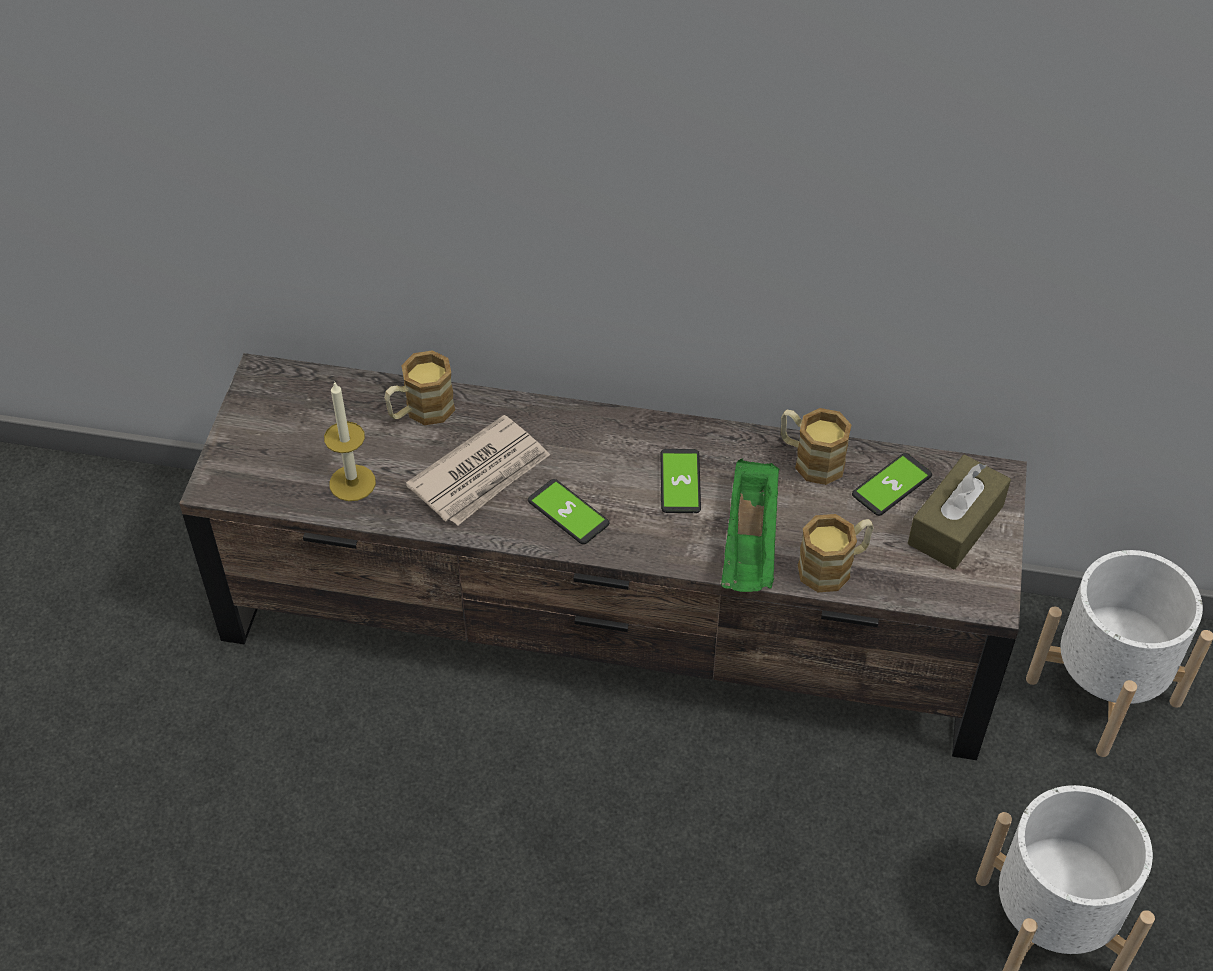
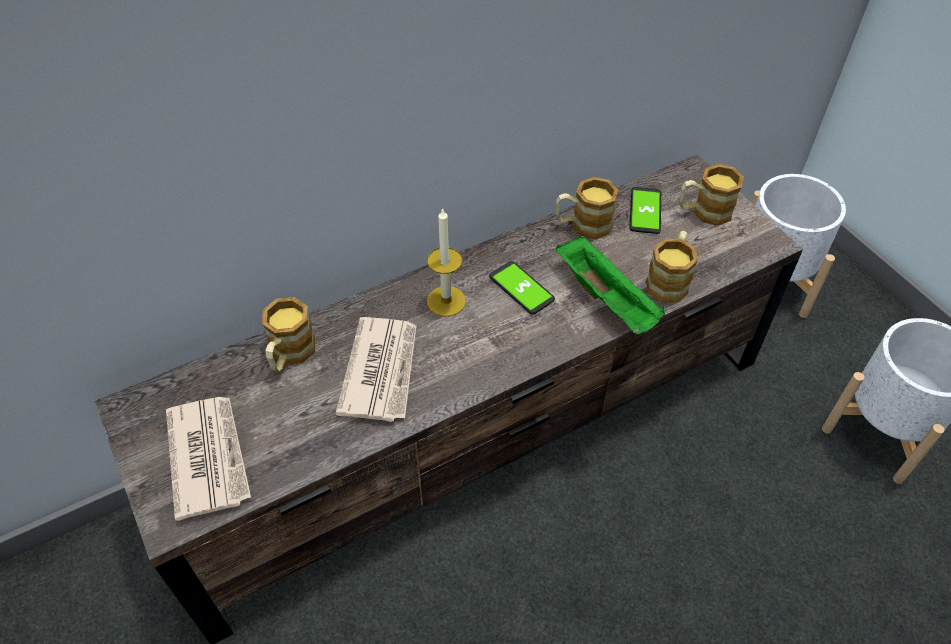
camera: 40 degrees left, 0 degrees up
candle [324,381,376,501] -> candle moved to [427,208,466,316]
phone [528,479,610,544] -> none
brown tissue box [908,455,1011,569] -> mug [679,164,744,226]
none -> newspaper [166,397,251,521]

